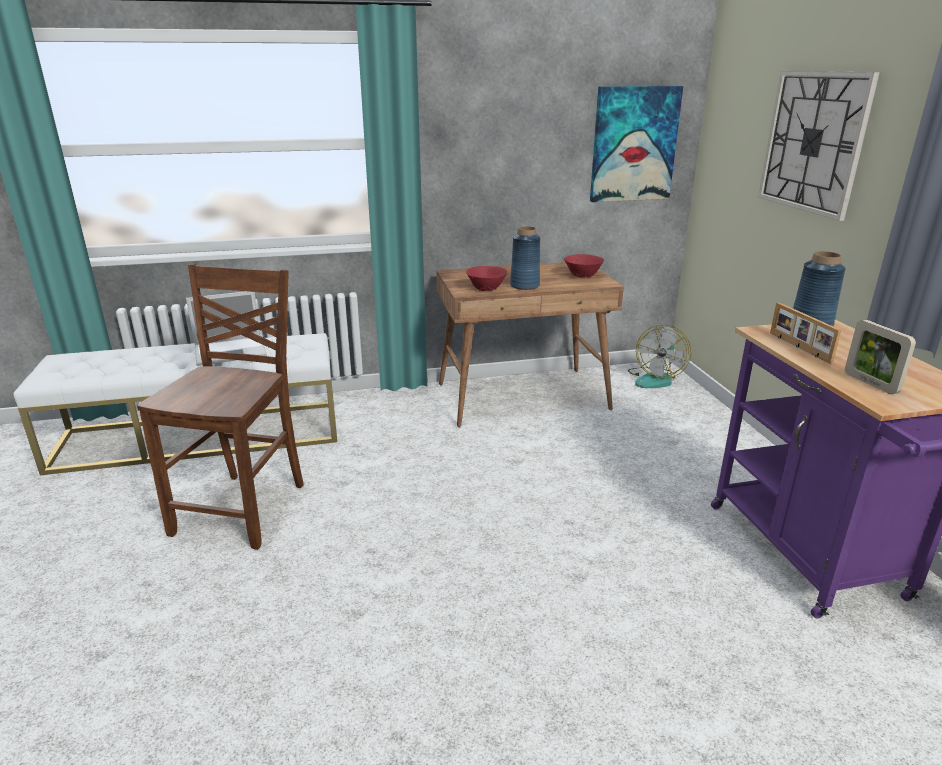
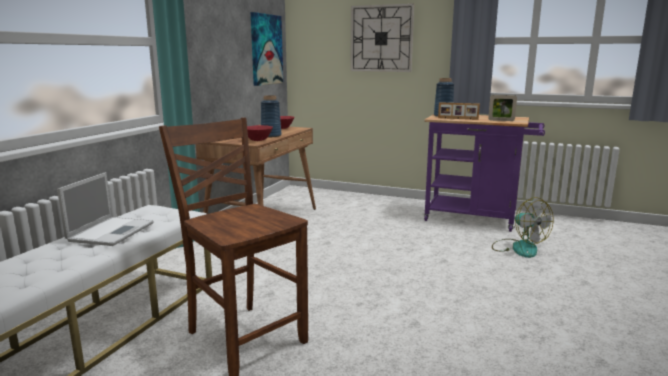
camera: 55 degrees left, 10 degrees down
fan [628,325,691,388] -> fan moved to [492,197,554,258]

